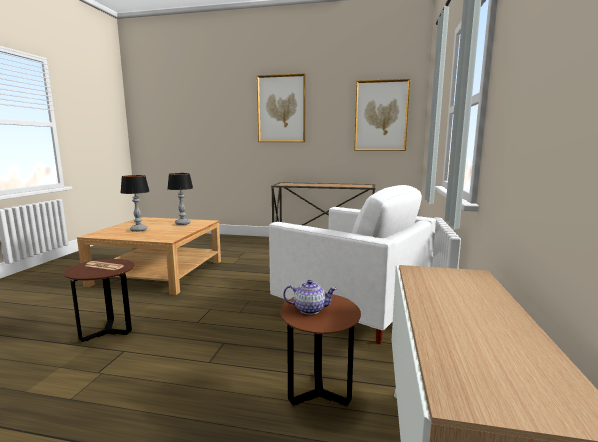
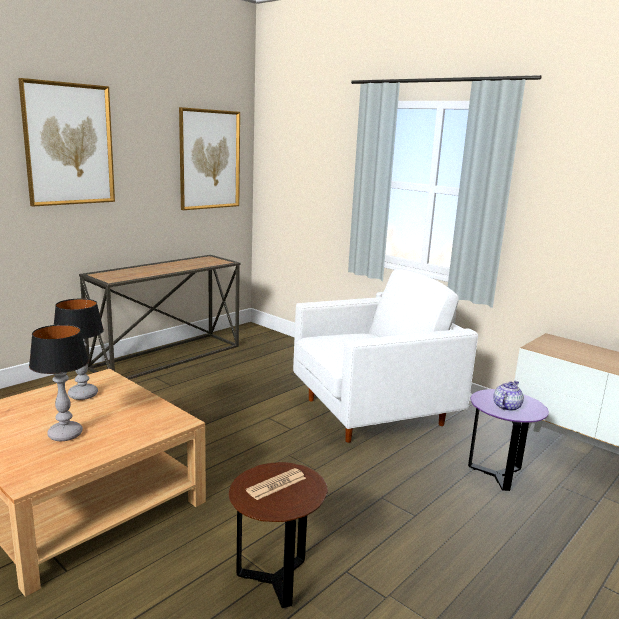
camera: 60 degrees left, 5 degrees up
brown side table [280,293,361,406] -> purple side table [468,389,549,491]

